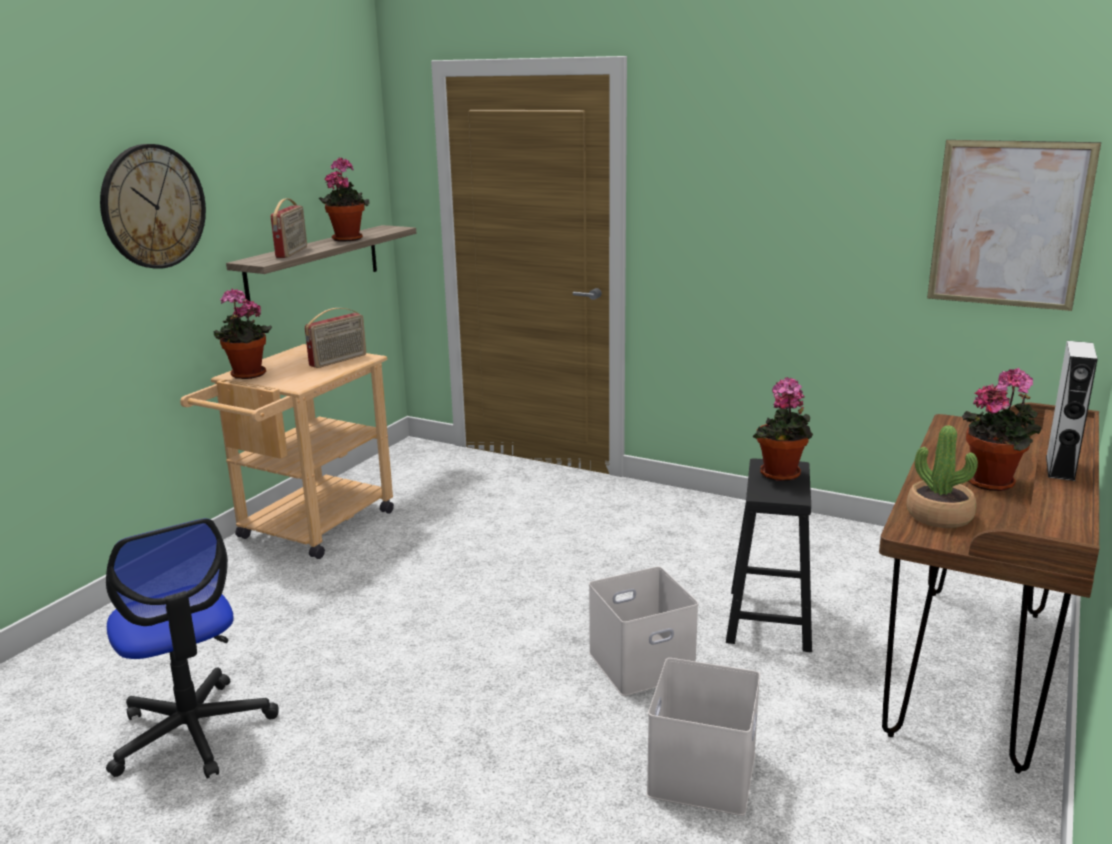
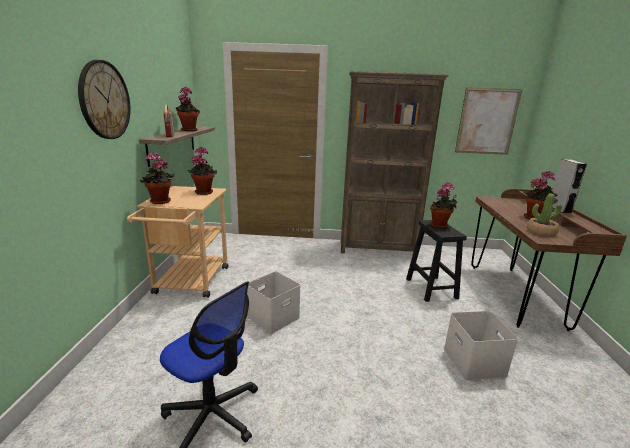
camera: 25 degrees left, 0 degrees up
radio [305,308,366,368] -> potted plant [188,147,217,195]
white storage box [589,566,698,696] -> white storage box moved to [247,271,301,335]
none -> brown bookcase [341,71,449,258]

